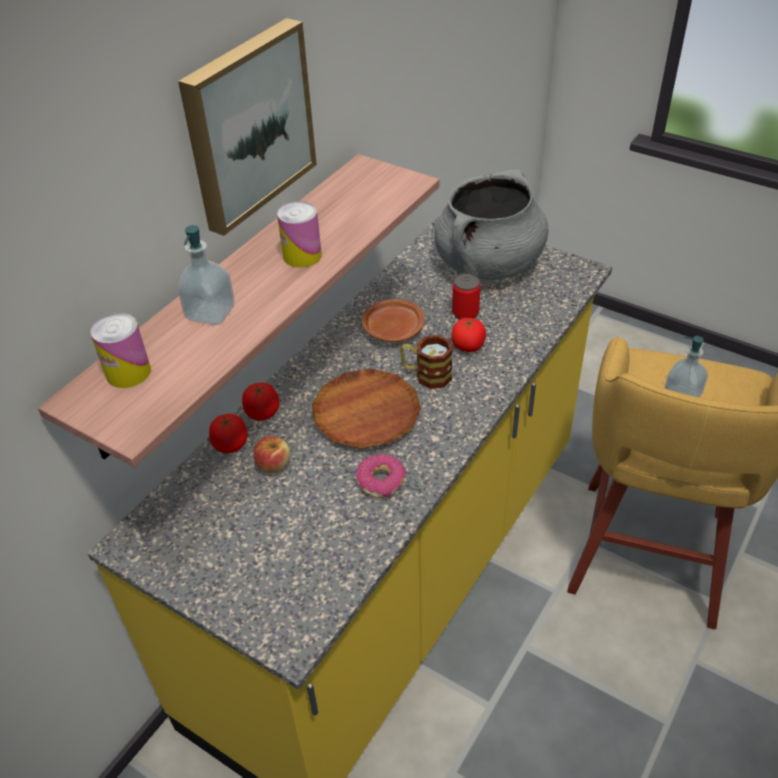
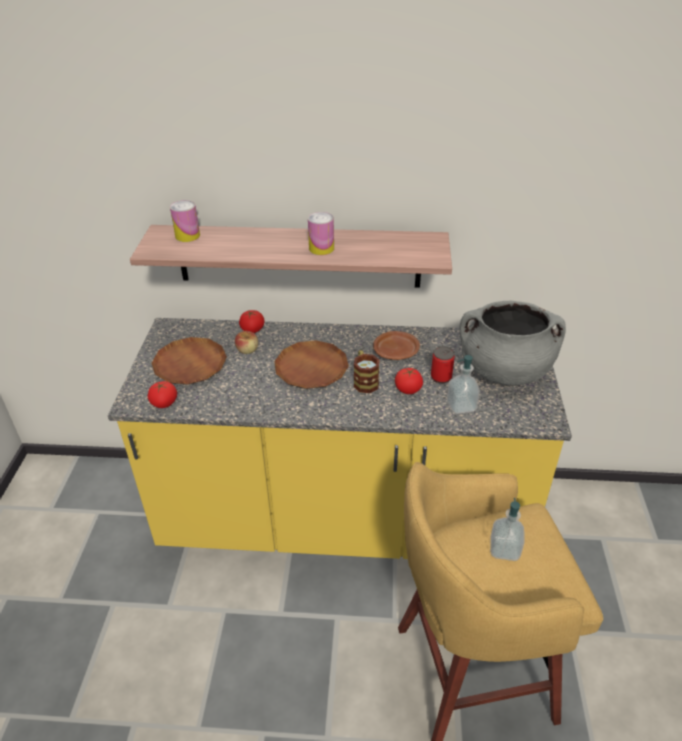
camera: 60 degrees right, 5 degrees down
picture [178,18,317,236] -> none
soap dispenser [178,225,234,325] -> soap dispenser moved to [447,355,480,414]
tomato [242,383,279,421] -> tomato moved to [147,381,177,408]
donut [356,454,406,498] -> none
none -> brown plate [152,337,227,385]

